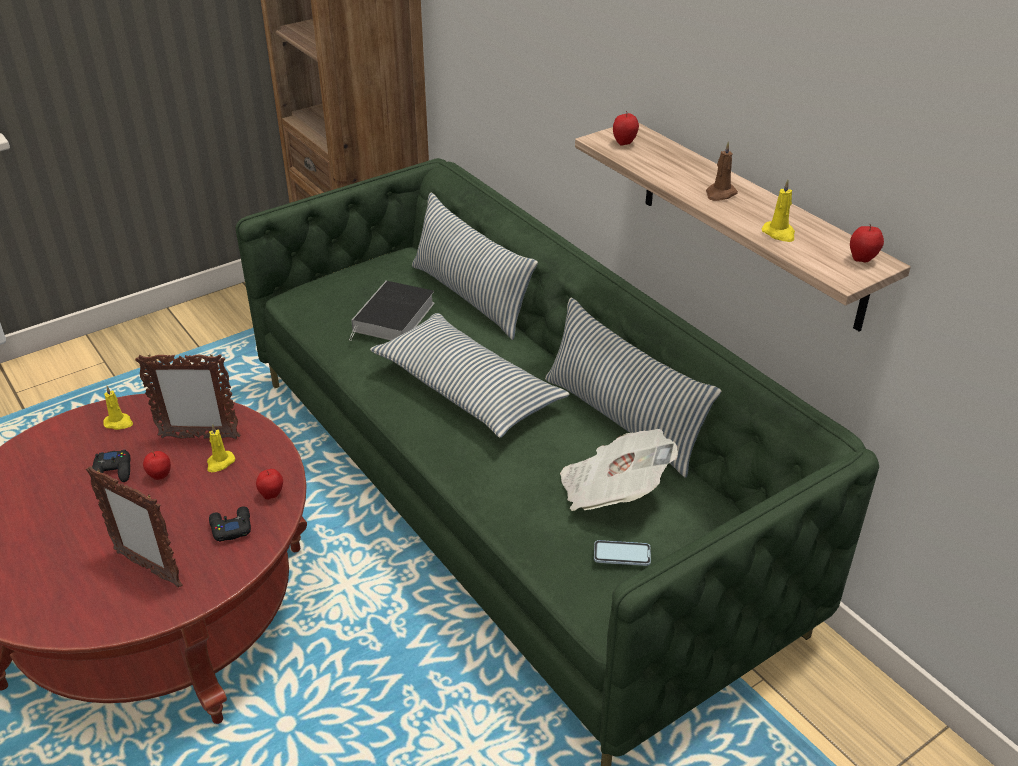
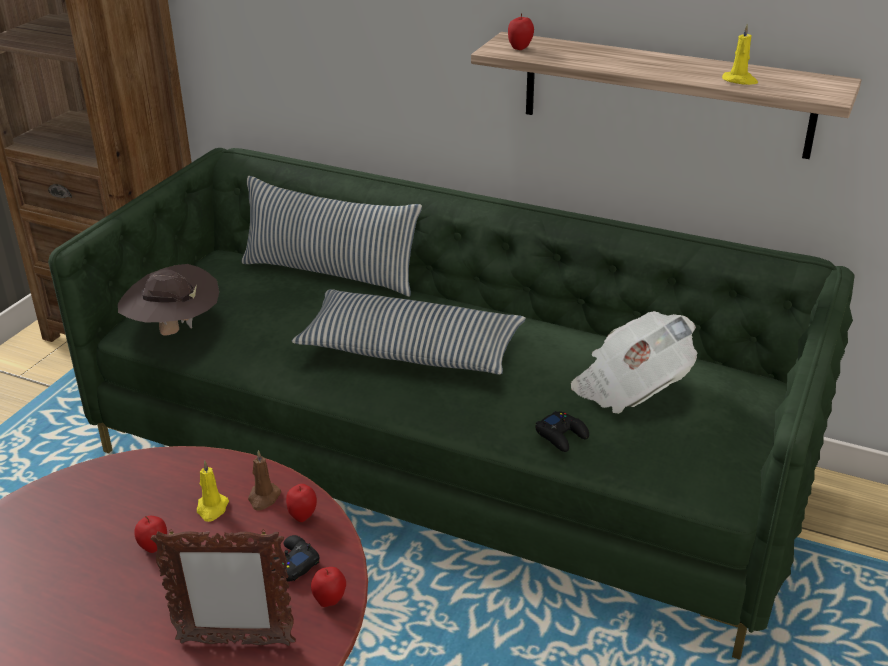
camera: 30 degrees left, 5 degrees down
black game controller [92,450,130,482] -> black game controller moved to [536,411,589,452]
yellow candle [103,386,133,430] -> none
picture frame [135,353,241,439] -> none
book [349,281,434,341] -> none
pillow [545,298,721,478] -> none
phone [594,540,651,566] -> none
brown candle [706,142,738,201] -> brown candle moved to [248,450,281,510]
apple [850,223,884,262] -> apple moved to [311,567,346,607]
none -> brown hat [118,264,219,336]

